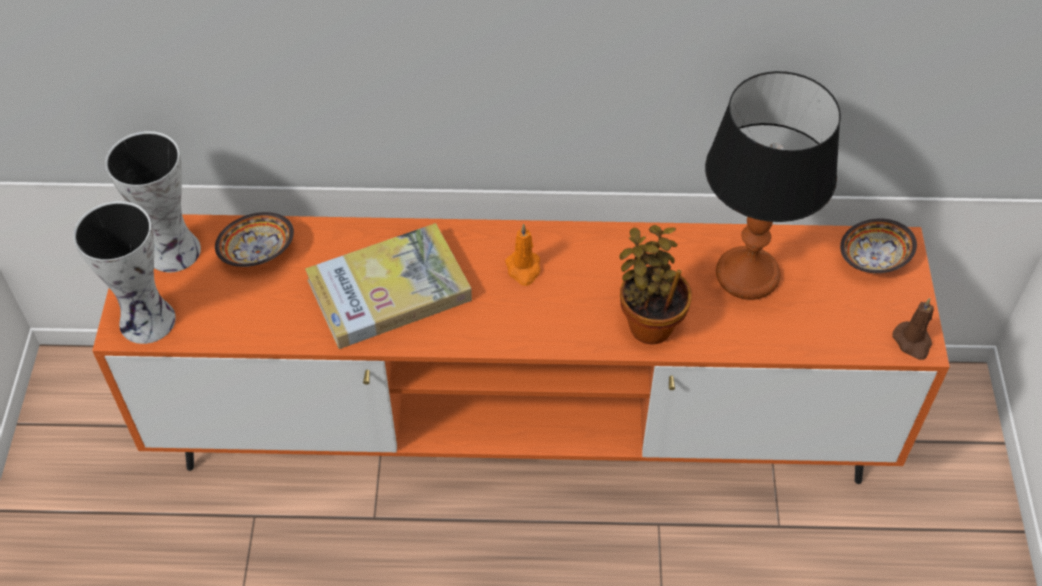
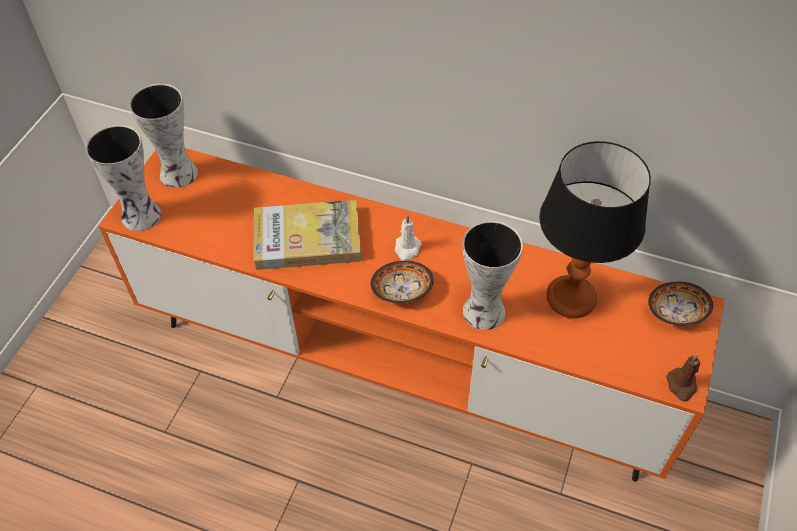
camera: 20 degrees right, 0 degrees up
bowl [215,212,294,267] -> bowl moved to [370,261,434,303]
orange candle [505,224,541,286] -> white candle [395,215,422,261]
potted plant [619,225,692,344] -> vase [462,221,523,330]

